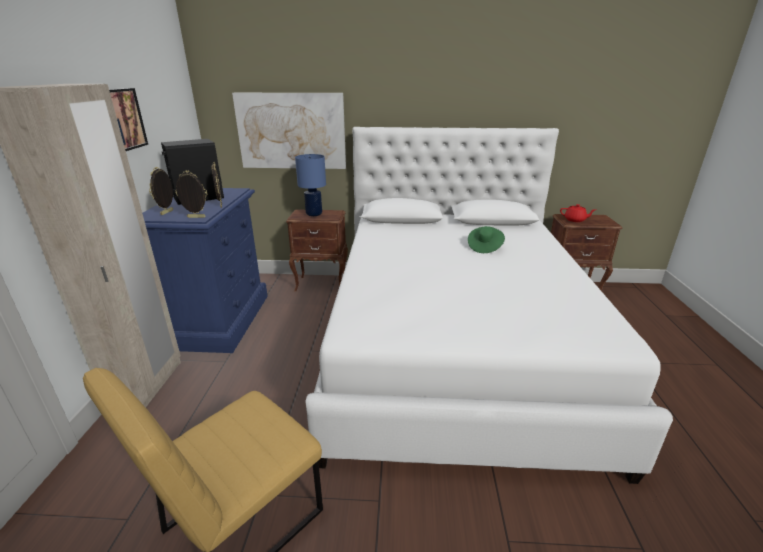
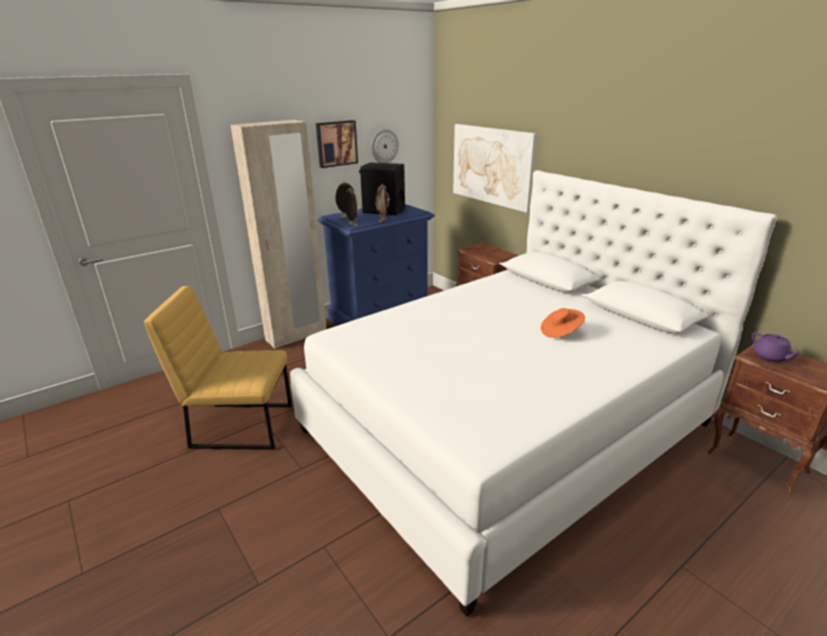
camera: 50 degrees right, 0 degrees up
blue table lamp [295,154,326,216] -> none
green hat [468,226,505,253] -> orange hat [541,308,585,338]
red teapot [560,204,596,222] -> purple teapot [752,332,804,362]
none -> wall clock [371,129,399,163]

